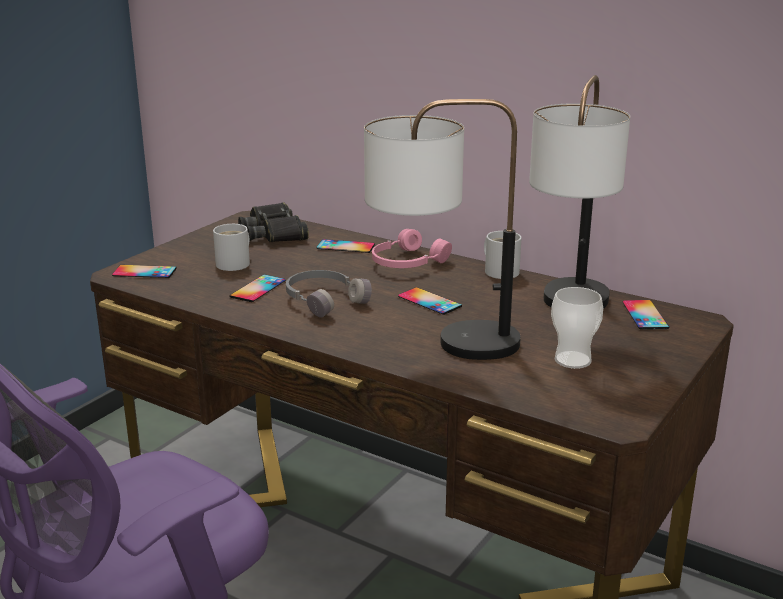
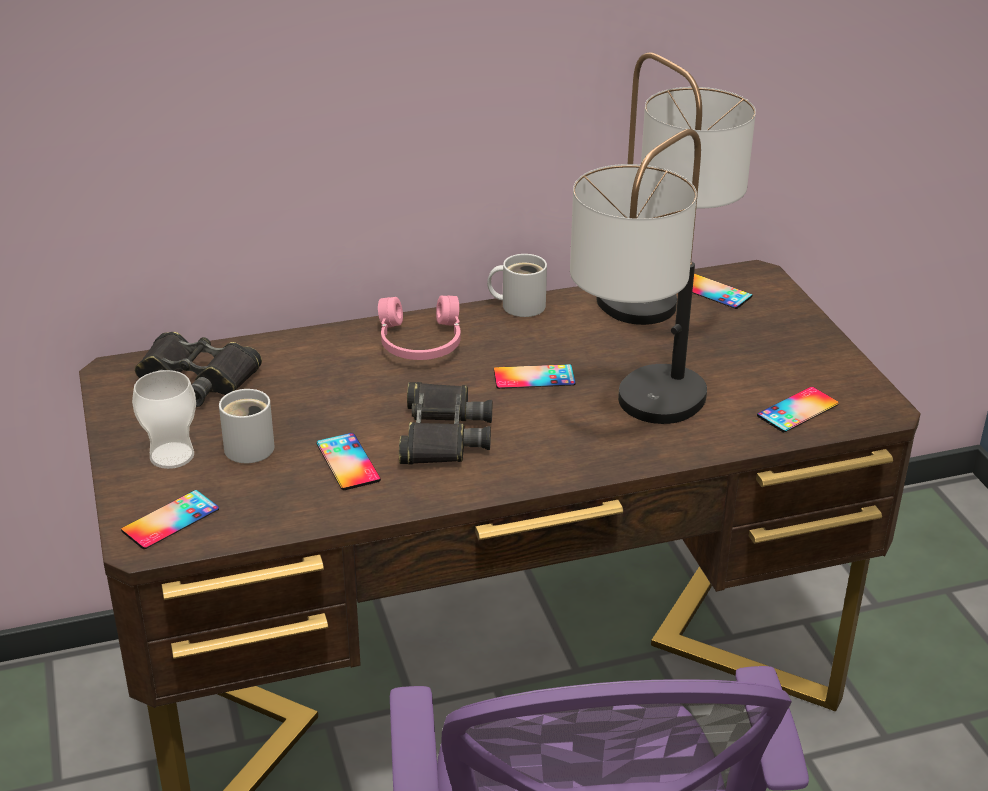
camera: 50 degrees left, 10 degrees up
grey headphones [286,270,372,317] -> black binoculars [399,382,492,465]
phone [317,239,375,253] -> phone moved to [757,387,839,432]
cup [551,287,603,369] -> cup moved to [132,370,196,469]

